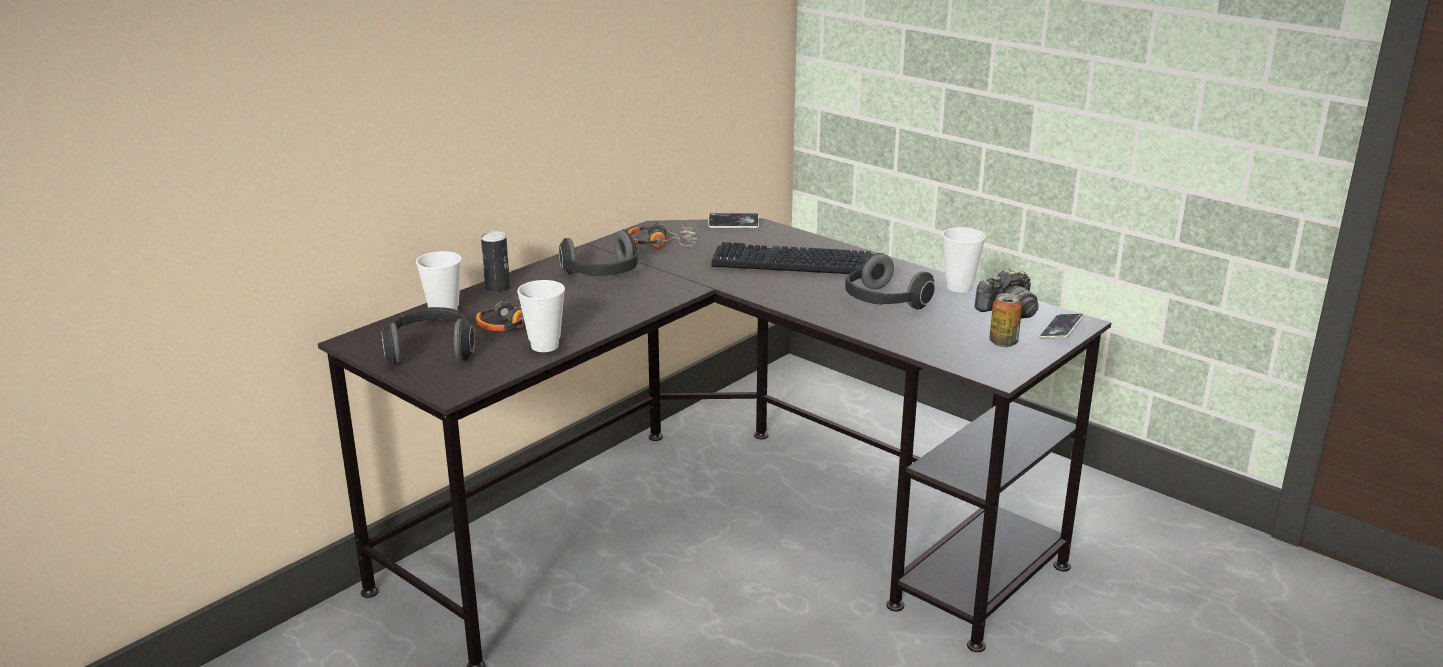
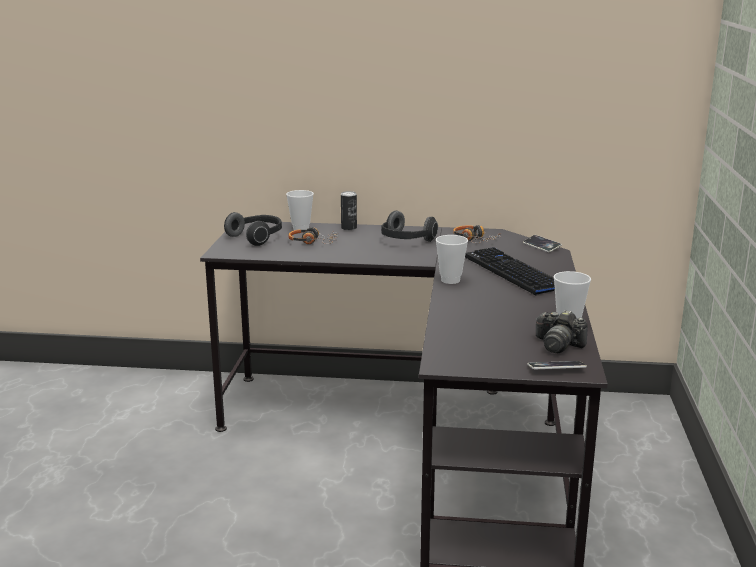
camera: 55 degrees right, 5 degrees down
cup [517,280,565,352] -> cup moved to [436,235,468,284]
headphones [845,253,936,310] -> none
can [990,293,1022,347] -> none

